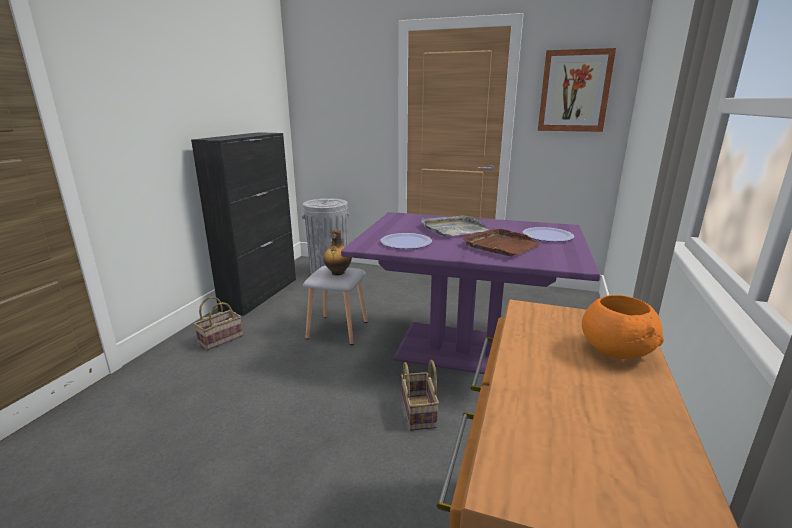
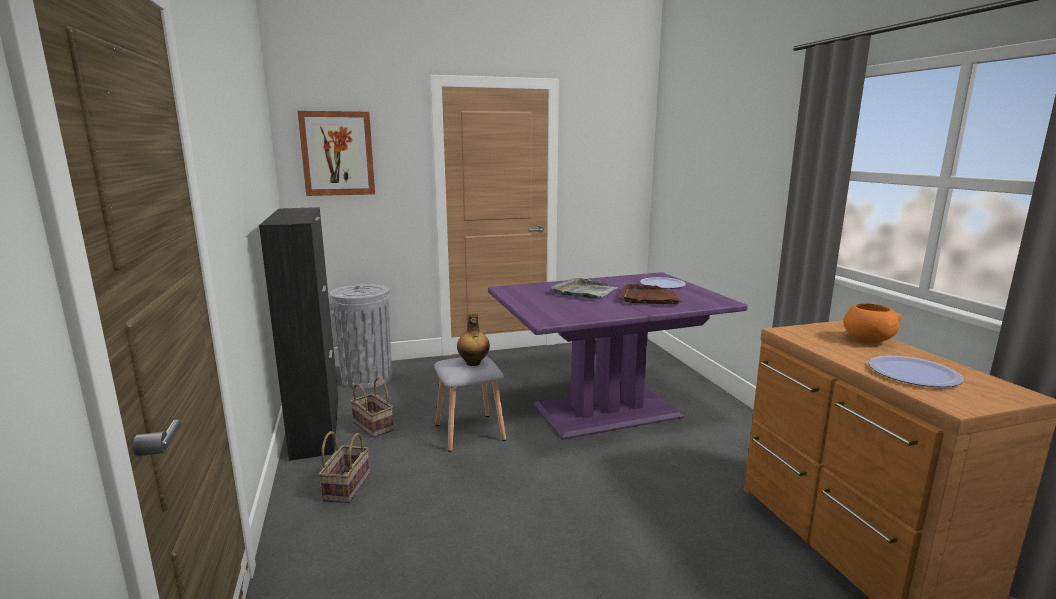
camera: 35 degrees left, 5 degrees down
plate [380,233,432,249] -> plate moved to [868,356,963,387]
basket [401,360,439,431] -> basket moved to [351,377,394,438]
picture [538,48,616,132] -> picture moved to [298,111,375,196]

